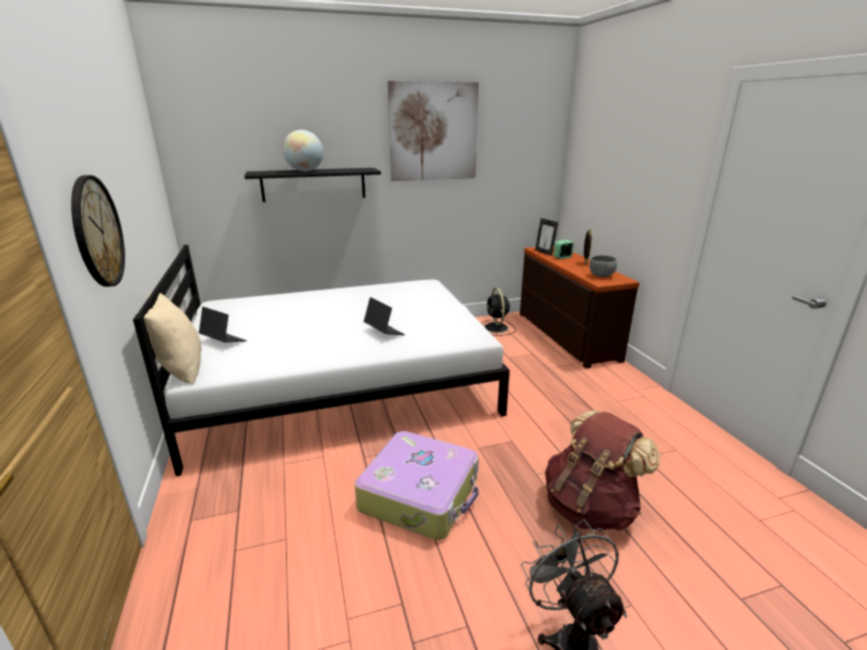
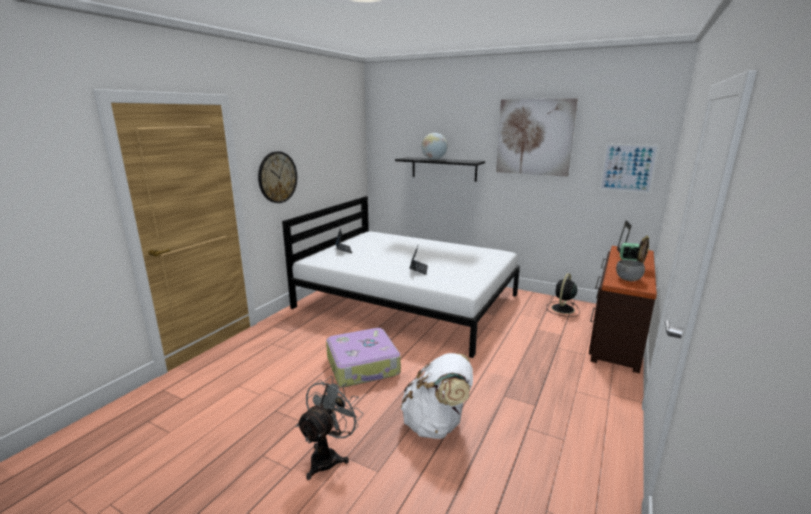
camera: 45 degrees right, 5 degrees down
beige pillow [144,291,201,385] -> none
brown backpack [545,410,660,531] -> white backpack [401,353,473,439]
none -> picture [599,143,659,193]

